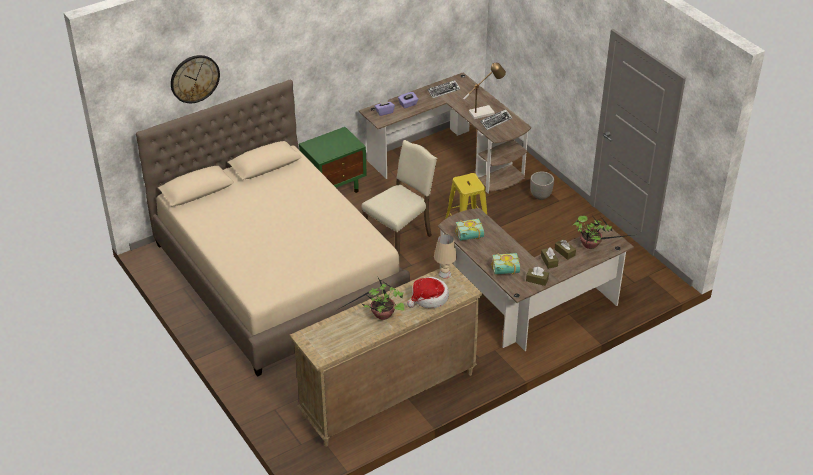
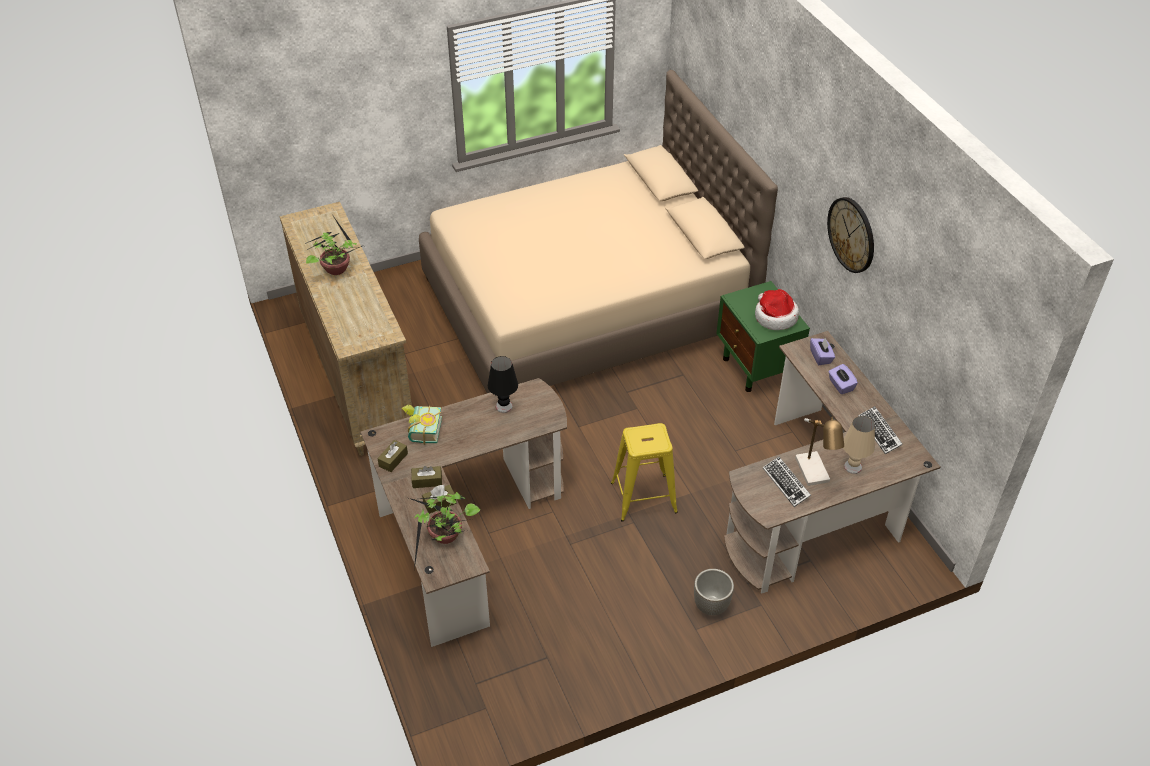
camera: 100 degrees right, 5 degrees up
wall clock [171,55,220,103] -> wall clock moved to [827,197,874,273]
beige chair [361,140,437,262] -> none
hat [407,277,449,308] -> hat moved to [755,289,799,330]
beige table lamp [434,234,457,278] -> beige table lamp moved to [843,416,875,474]
book [455,219,484,241] -> black table lamp [488,356,518,413]

